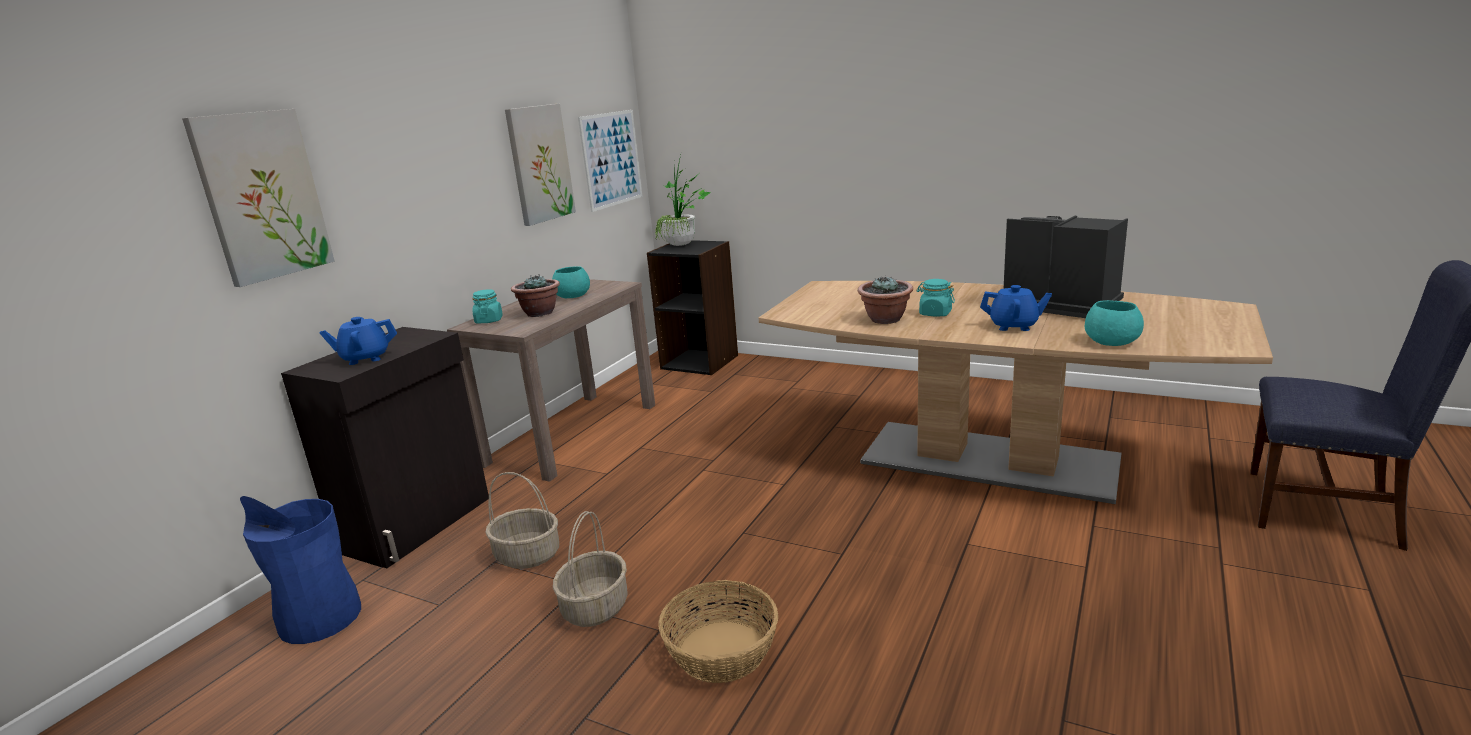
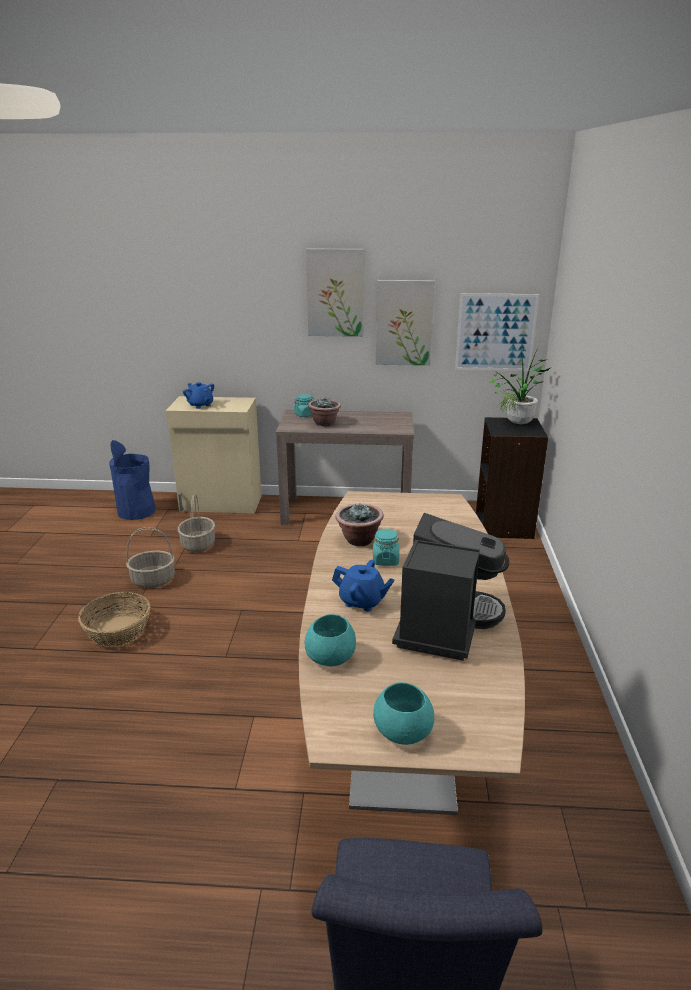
camera: 65 degrees right, 5 degrees up
picture [182,109,335,287] -> picture moved to [306,249,364,337]
black cabinet [281,327,489,568] -> beige cabinet [166,396,262,514]
turquoise bowl [552,267,590,298] -> turquoise bowl moved to [373,682,434,745]
blue teapot [980,285,1052,331] -> blue teapot turned 60 degrees counterclockwise [332,560,395,612]

